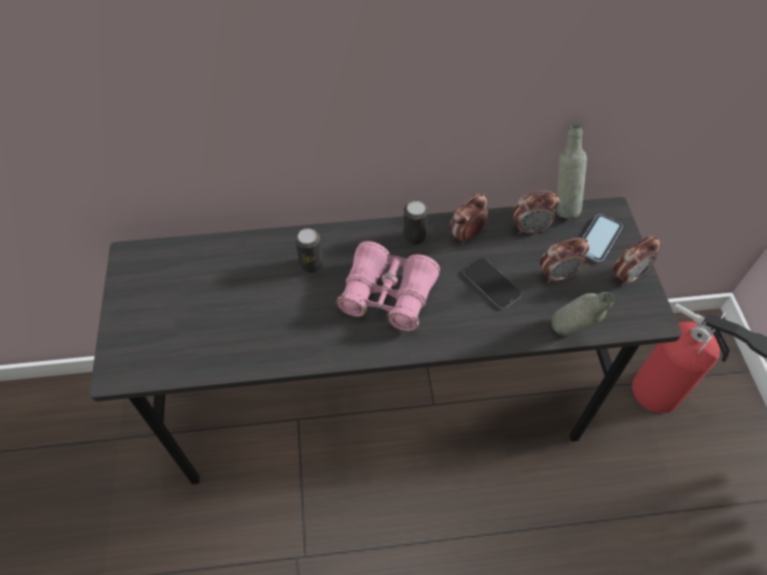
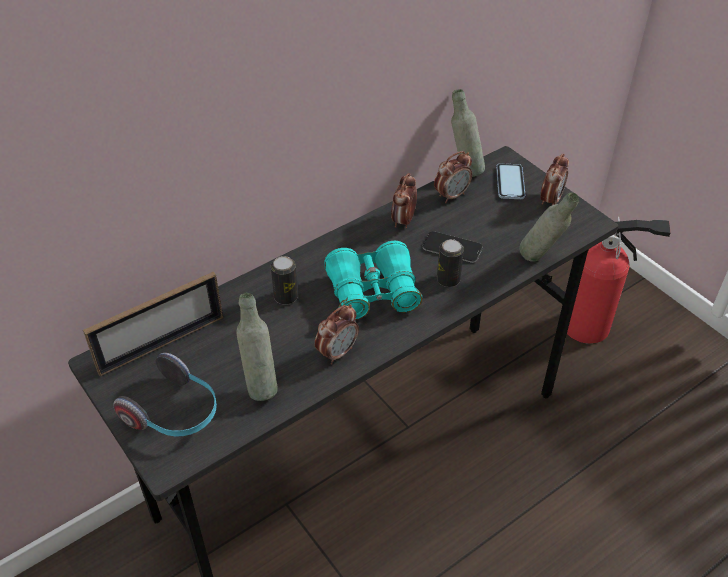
camera: 30 degrees left, 10 degrees down
pink binoculars [336,241,440,332] -> turquoise binoculars [324,241,422,320]
can [403,201,428,245] -> can moved to [437,239,464,287]
alarm clock [540,238,589,283] -> alarm clock moved to [315,304,359,364]
none -> picture frame [83,272,223,376]
none -> headphones [114,353,217,437]
none -> grey bottle [236,293,278,401]

